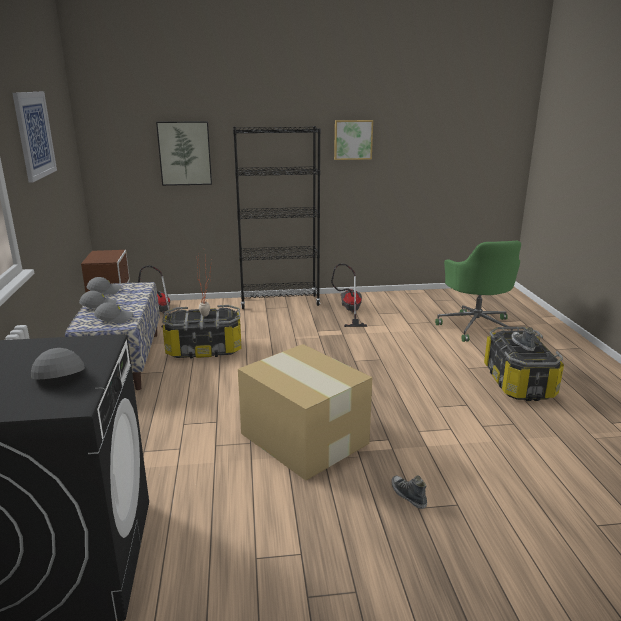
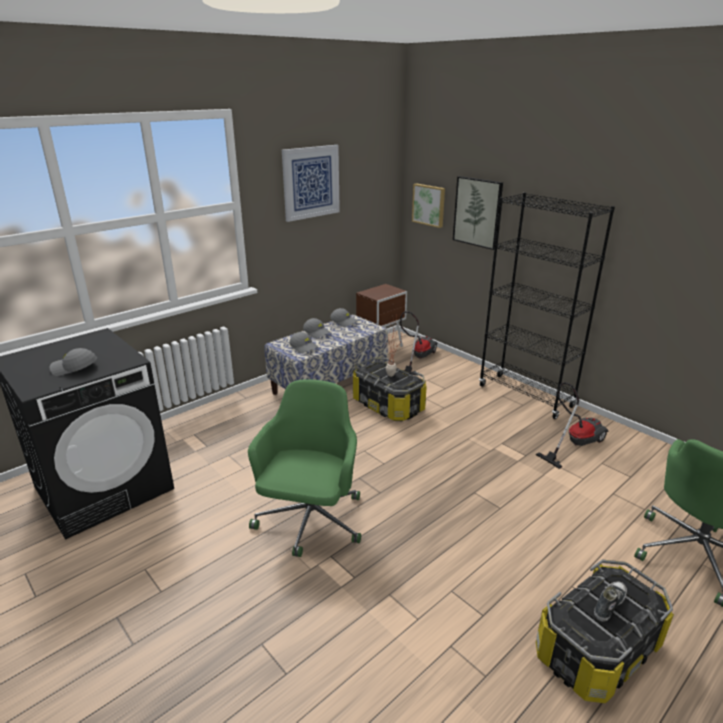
camera: 55 degrees right, 5 degrees up
grey cap [31,348,85,379] -> grey cap turned 120 degrees counterclockwise [50,348,97,376]
cardboard box [238,344,372,480] -> green office chair [248,379,361,557]
picture [334,120,373,160] -> picture moved to [412,183,445,228]
shoe [391,475,427,509] -> none

